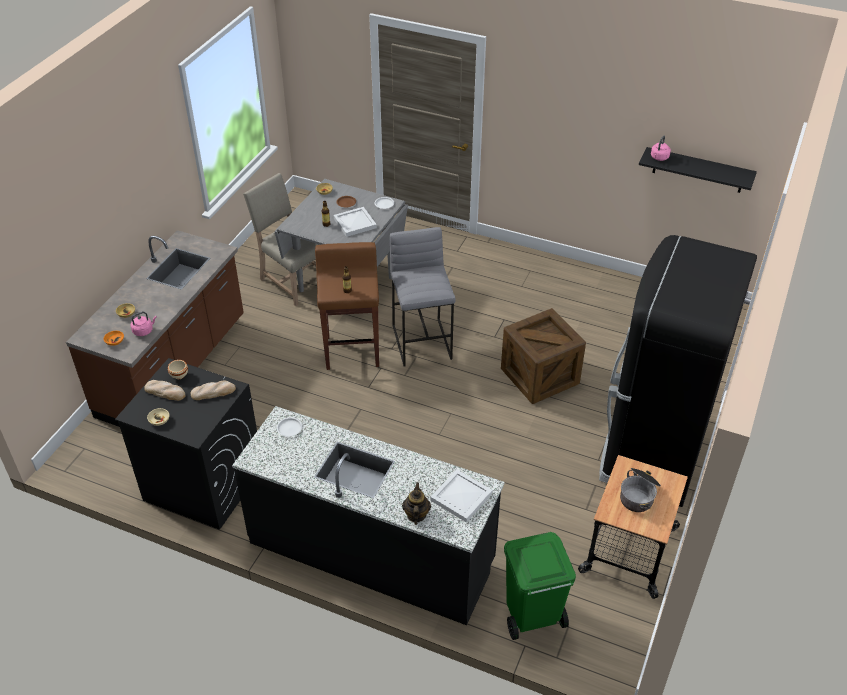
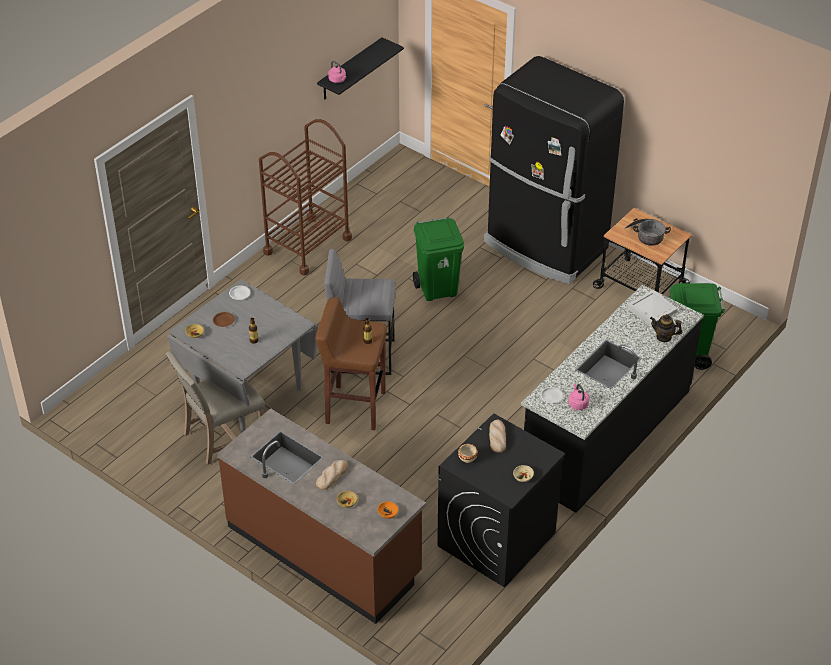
camera: 75 degrees left, 0 degrees up
pink kettle [131,312,157,336] -> pink kettle moved to [568,384,589,410]
bread [144,380,185,401] -> bread moved to [316,460,348,490]
white tray [334,207,377,237] -> none
crate [501,308,586,404] -> green trash can [413,217,464,301]
none -> brown cart [259,119,352,276]

